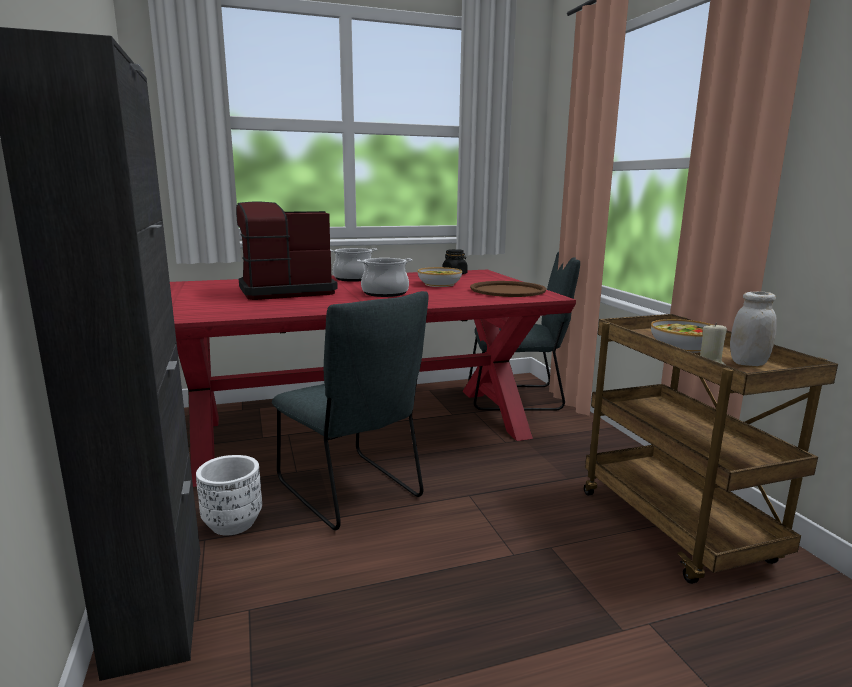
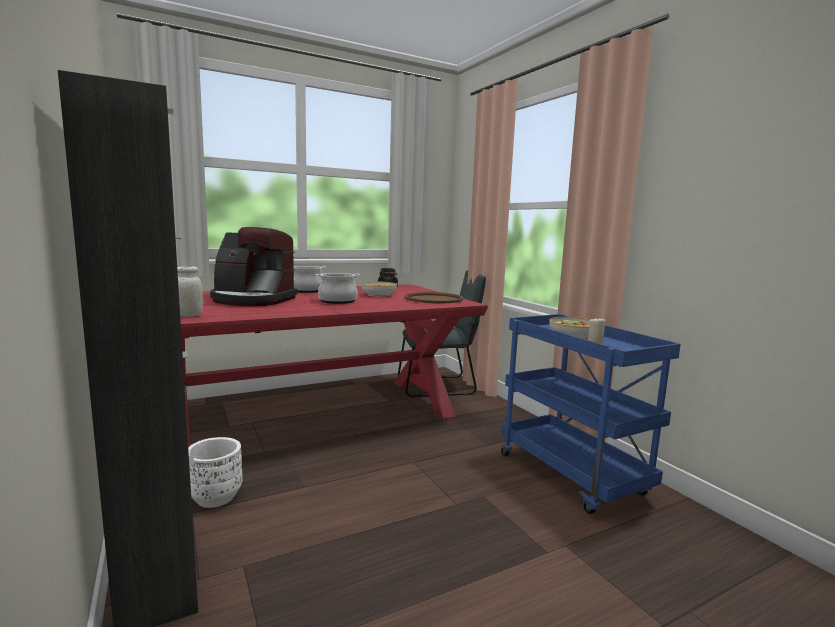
camera: 10 degrees left, 5 degrees down
coffee machine [236,202,338,300] -> coffee machine turned 135 degrees counterclockwise [210,227,297,306]
grey chair [272,291,429,530] -> none
brown cart [584,314,838,584] -> blue cart [501,314,681,514]
white jar [730,291,777,366] -> white jar moved to [177,266,203,317]

